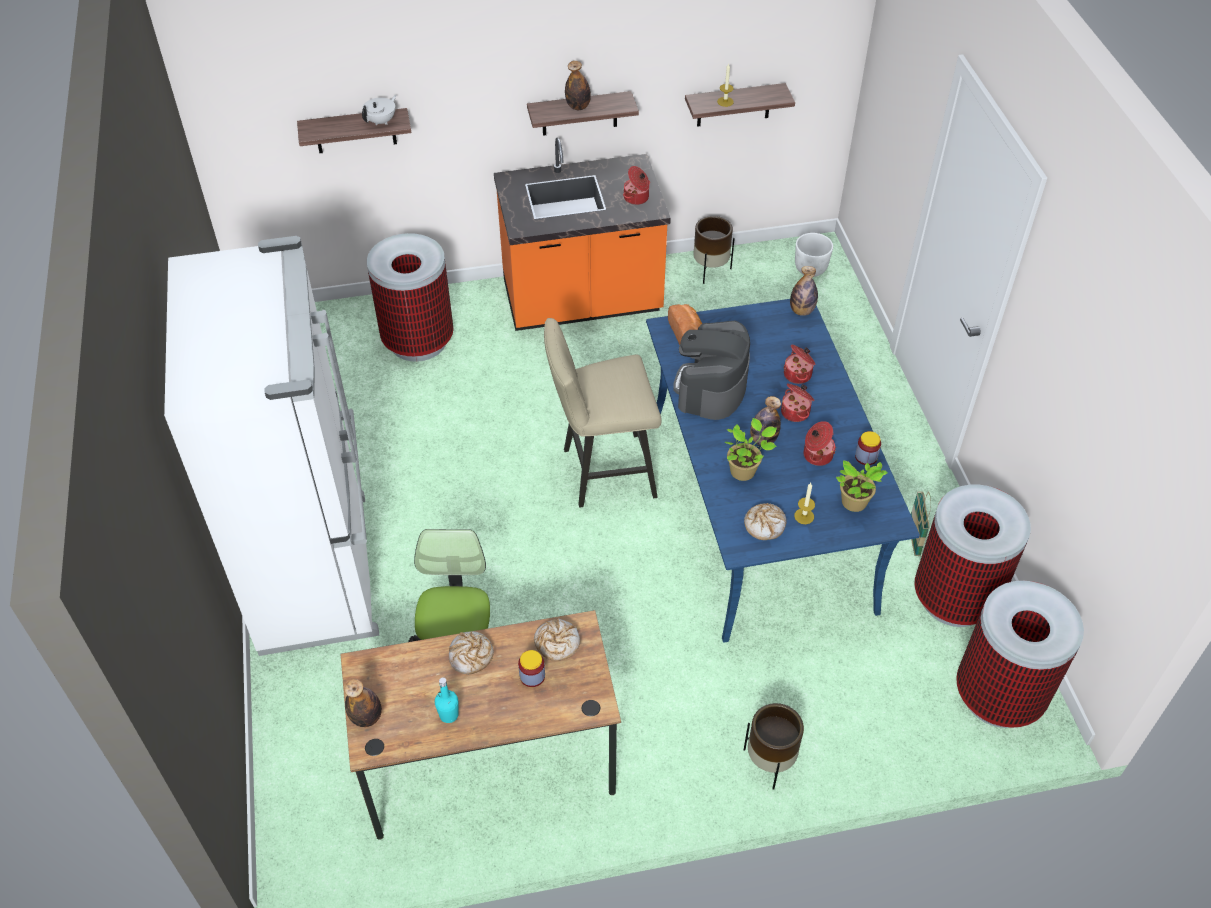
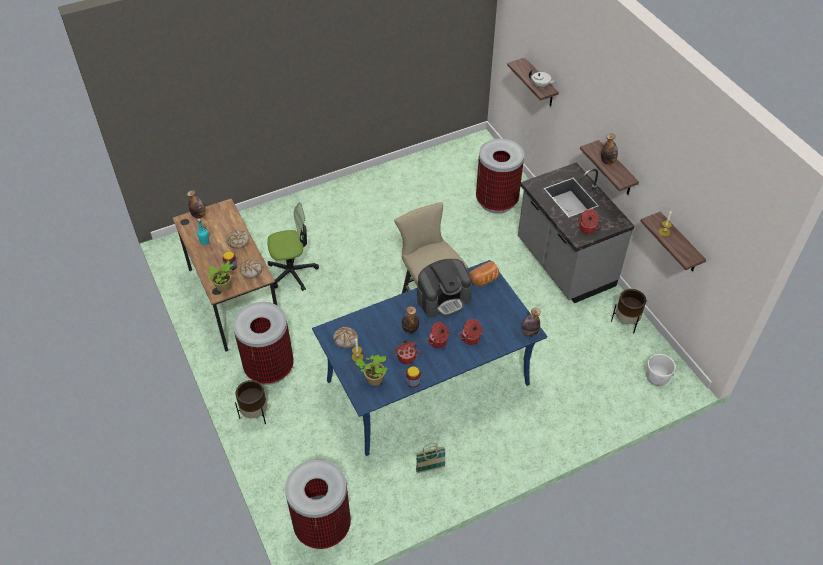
camera: 75 degrees right, 0 degrees up
white fridge [164,236,379,656] -> none
orange counter [494,138,671,331] -> grey counter [518,162,634,303]
coffee machine [673,321,750,420] -> coffee machine turned 150 degrees clockwise [417,259,472,317]
potted plant [725,418,777,481] -> potted plant moved to [207,261,233,292]
trash can [914,485,1031,627] -> trash can moved to [233,302,294,385]

